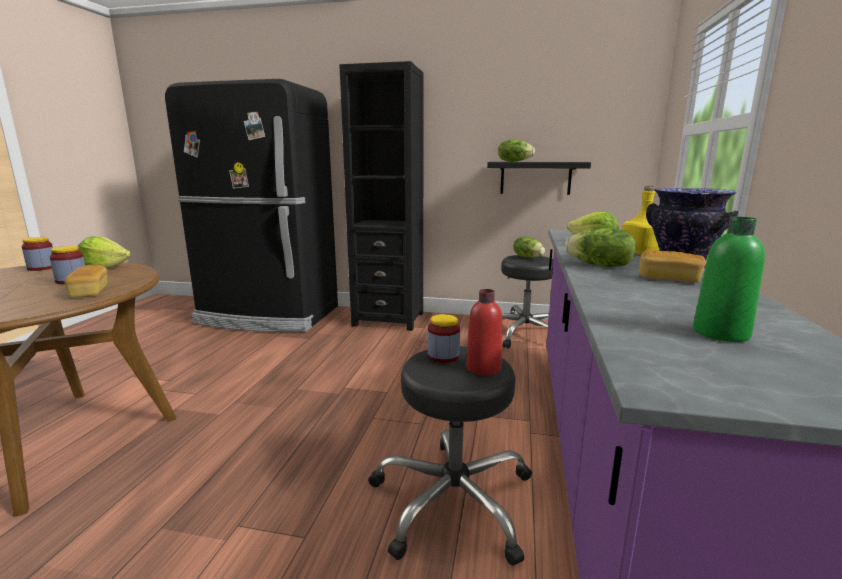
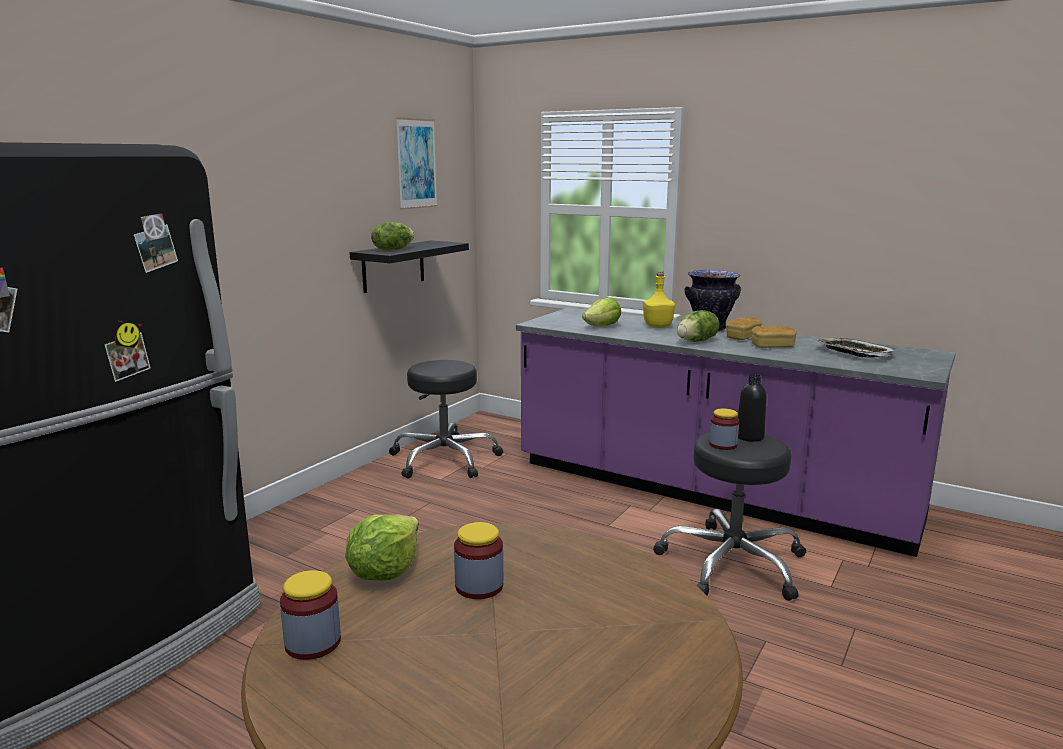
camera: 70 degrees left, 0 degrees up
bread [64,265,108,297] -> bread moved to [751,326,796,348]
black bookcase [339,61,424,331] -> none
red bottle [466,289,502,375] -> black bottle [738,374,767,442]
lettuce [513,237,545,258] -> none
green bottle [693,217,765,342] -> tray [816,338,897,358]
none -> picture [396,117,438,210]

